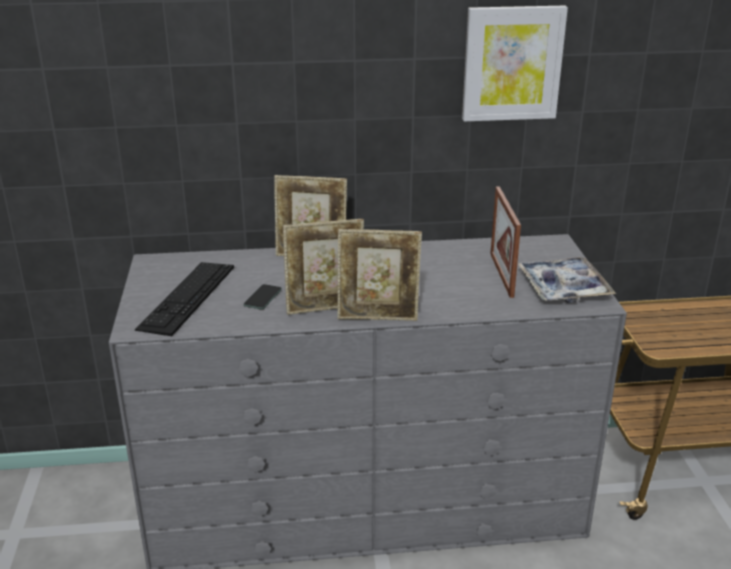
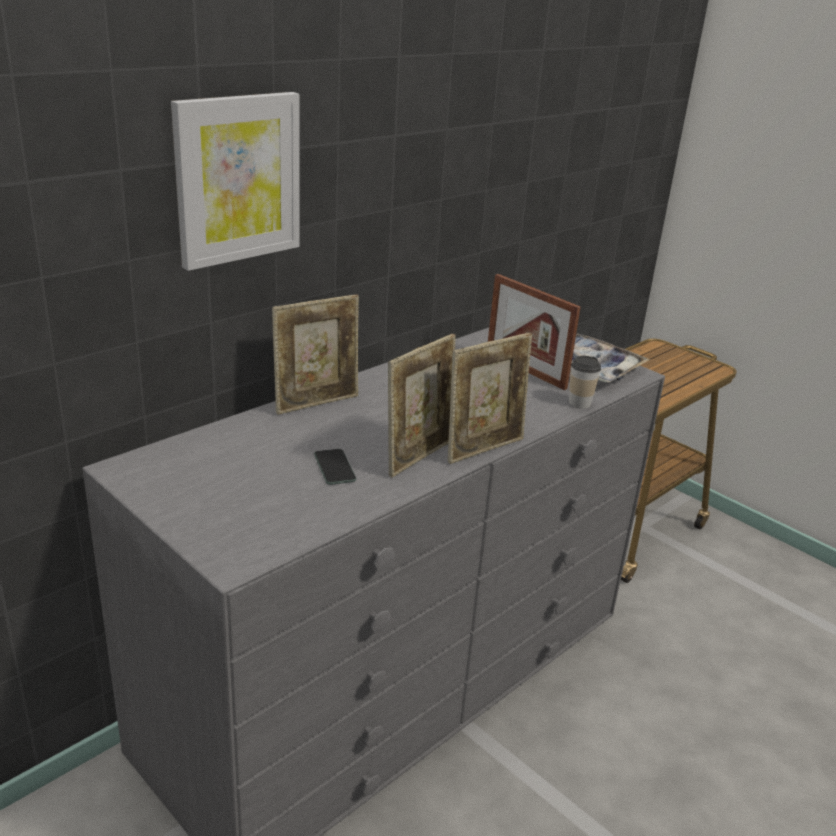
camera: 40 degrees left, 0 degrees up
keyboard [135,262,234,336] -> none
picture [462,6,568,121] -> picture moved to [171,92,300,271]
none -> cup [569,356,601,409]

